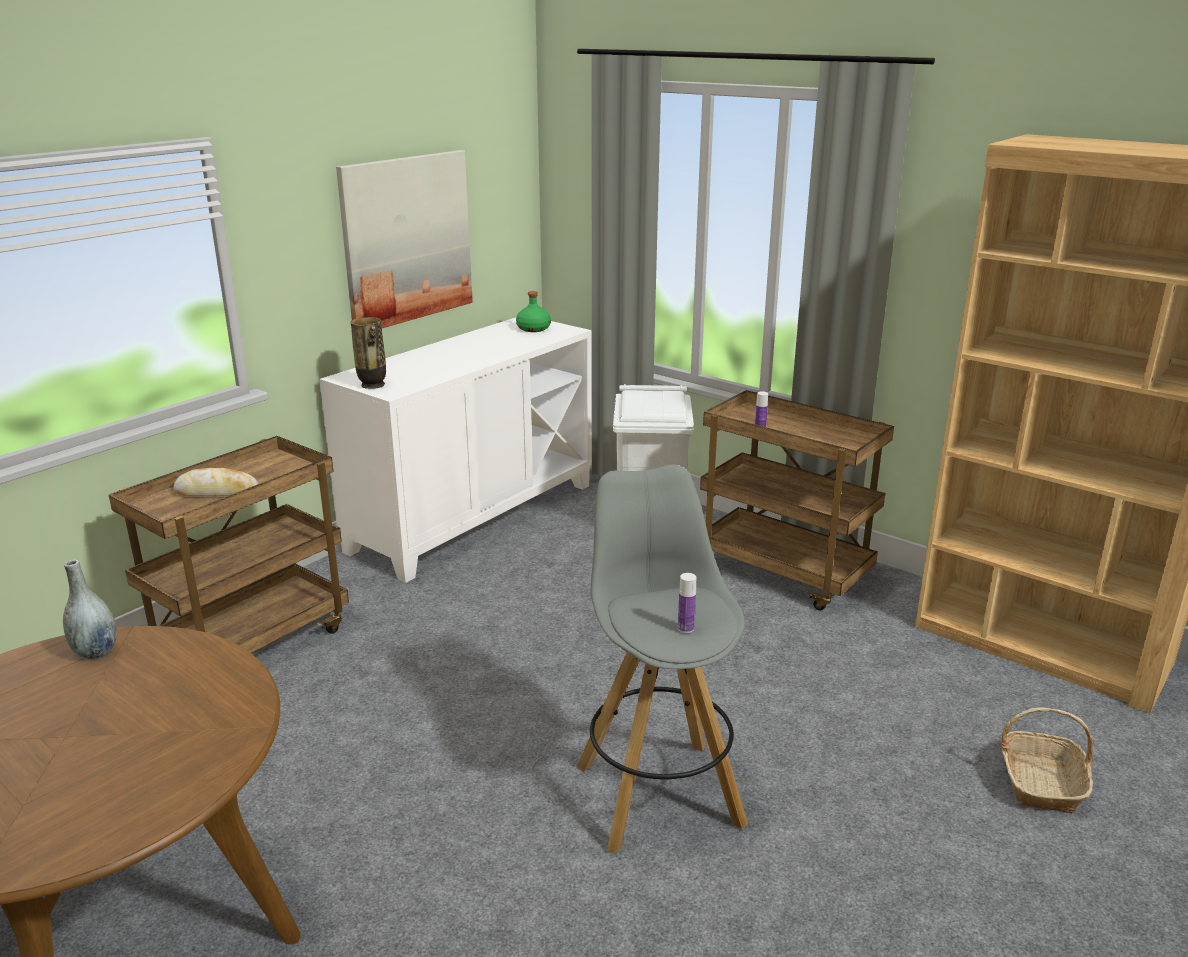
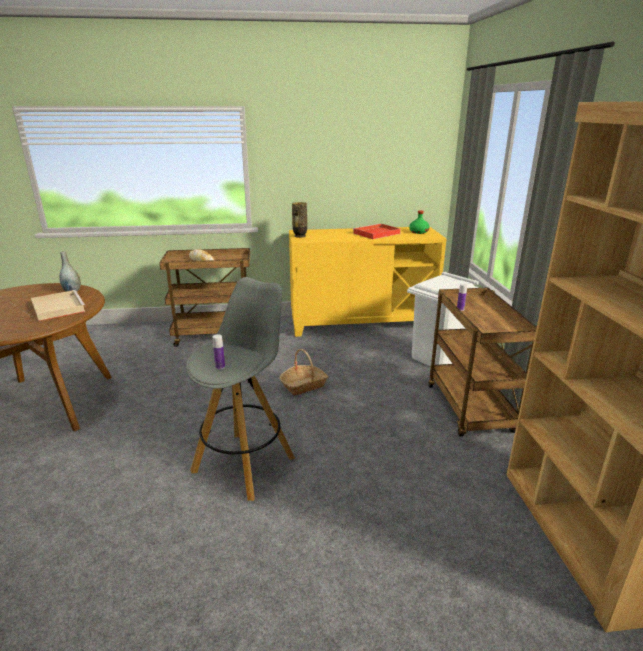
camera: 45 degrees right, 0 degrees up
white cabinet [319,318,592,583] -> yellow cabinet [289,227,446,337]
picture [336,150,473,328] -> none
basket [1001,708,1093,813] -> basket moved to [280,349,328,395]
none -> beige tray [31,290,86,321]
none -> red tray [353,223,401,239]

